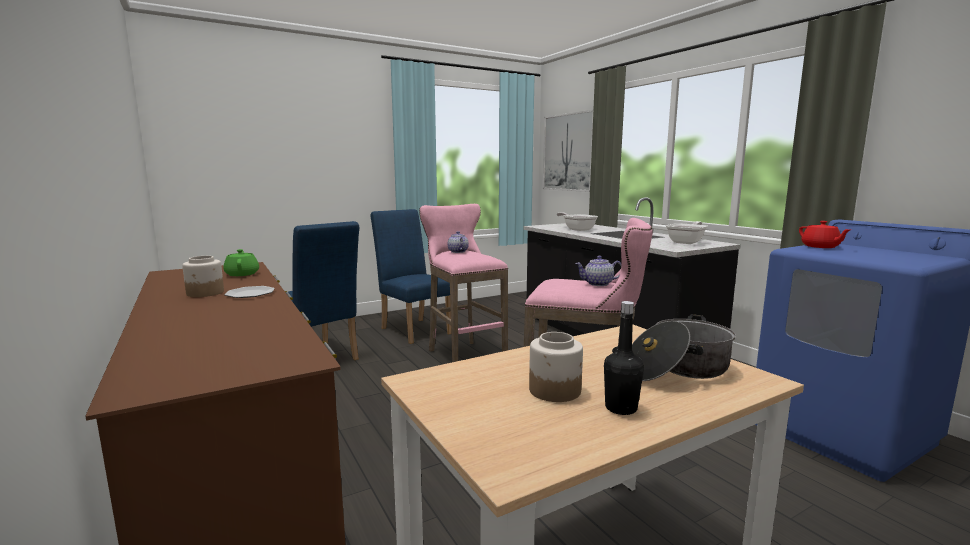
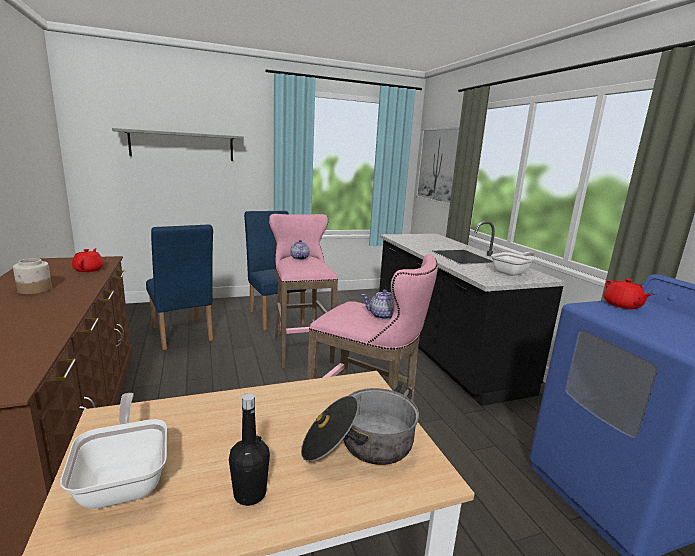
camera: 10 degrees right, 5 degrees up
green teapot [223,249,259,276] -> red teapot [72,248,104,272]
plate [225,286,275,298] -> none
jar [529,332,583,402] -> none
frying pan [557,212,598,231] -> frying pan moved to [60,393,167,509]
none -> grey shelf [112,128,244,161]

